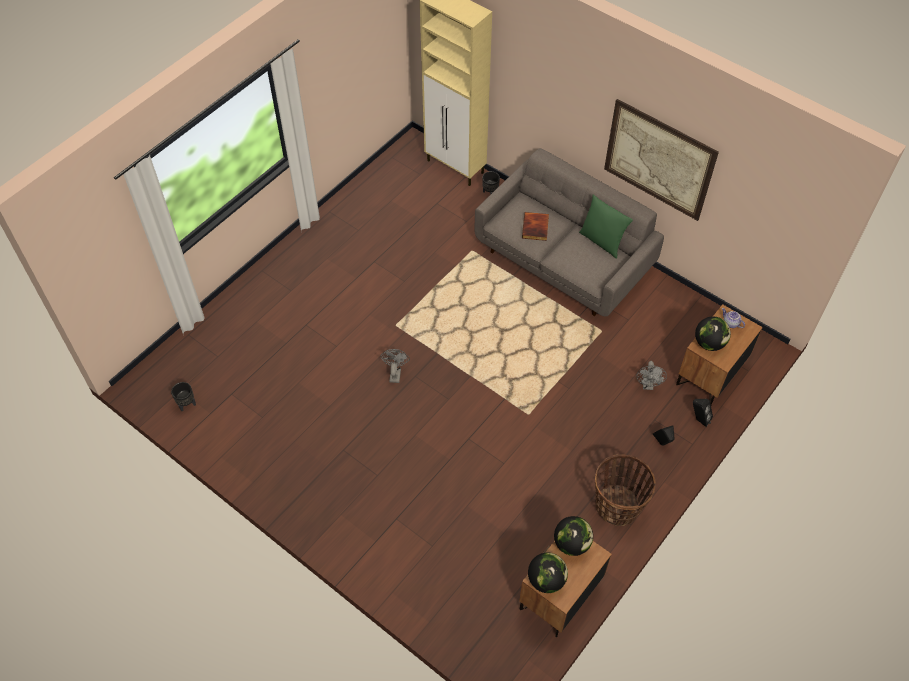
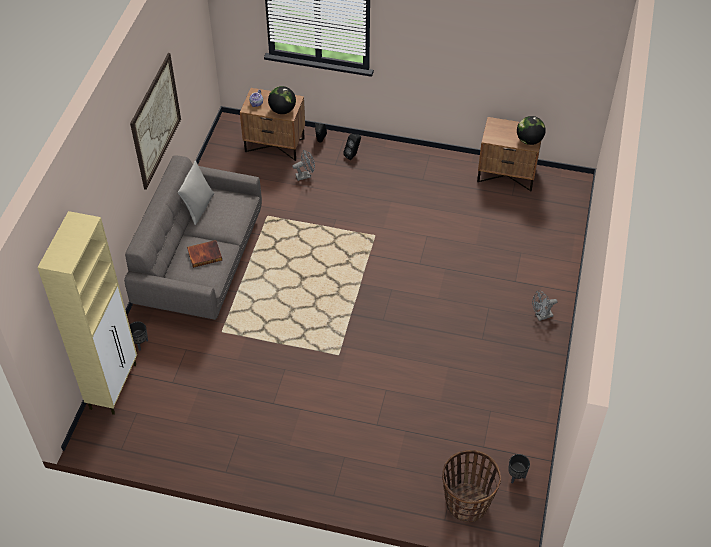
camera: 115 degrees left, 5 degrees down
grey fan [380,349,410,383] -> grey fan moved to [532,290,558,321]
globe [554,516,593,556] -> none
green pillow [579,194,633,259] -> grey pillow [178,161,214,225]
basket [595,454,656,526] -> basket moved to [442,450,501,522]

